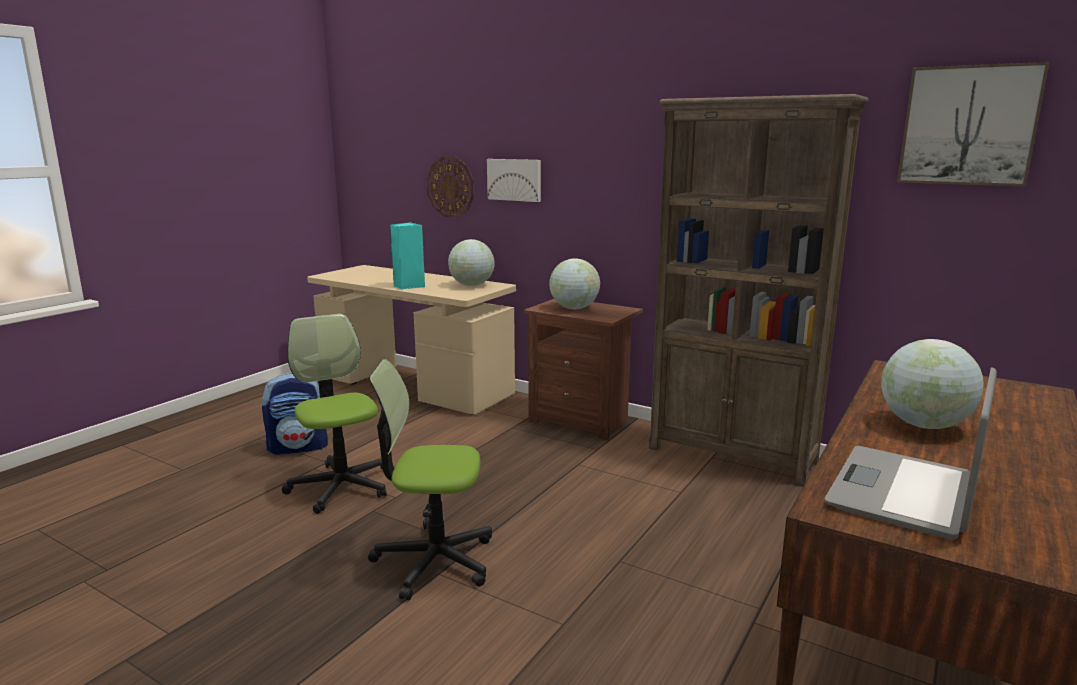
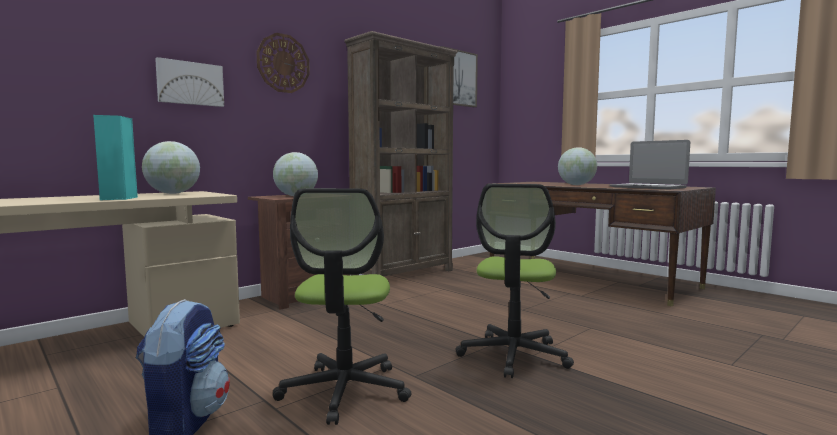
camera: 75 degrees left, 10 degrees down
office chair [282,313,387,514] -> office chair turned 75 degrees counterclockwise [273,188,412,425]
wall clock [427,157,474,218] -> wall clock moved to [256,33,310,93]

